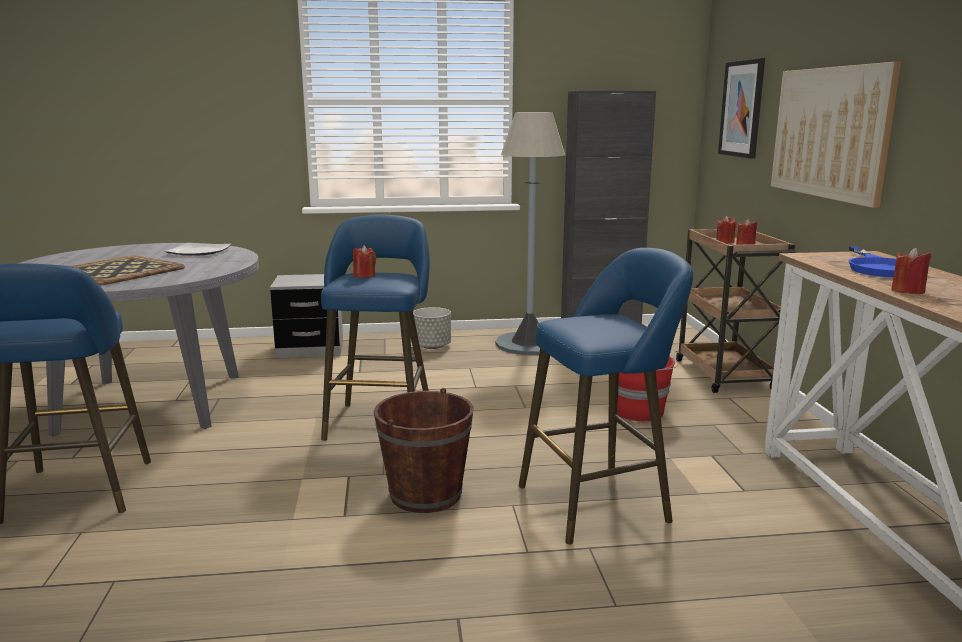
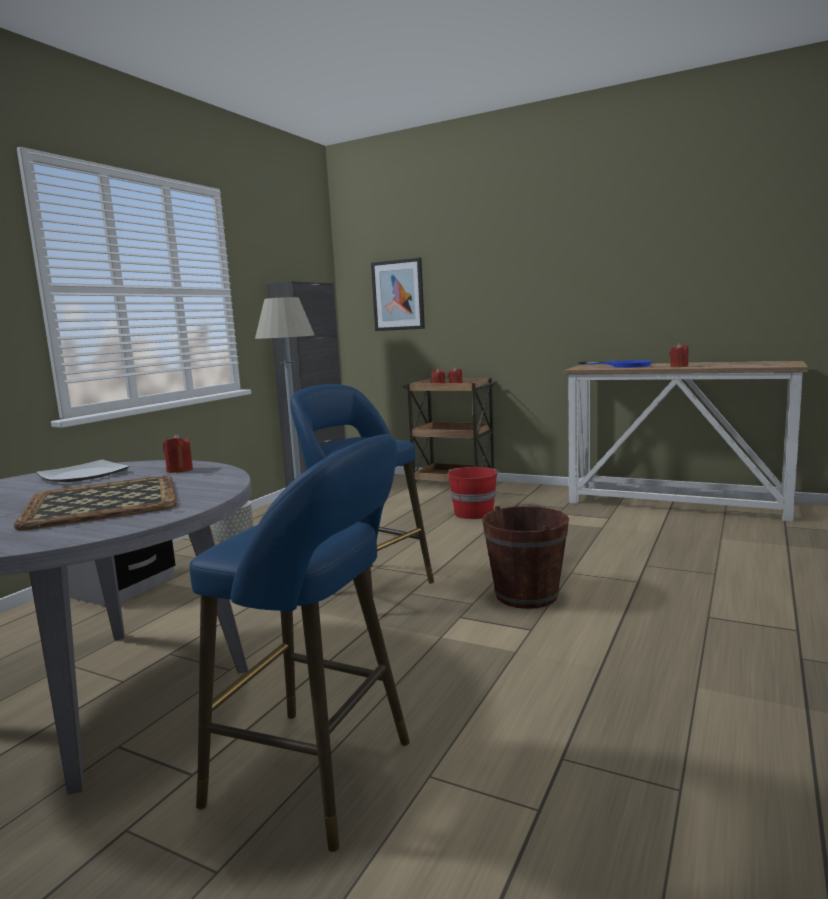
camera: 55 degrees left, 5 degrees down
red candle [353,245,376,278] -> red candle moved to [163,434,193,473]
blue stool [519,248,693,544] -> none
picture [771,62,901,208] -> none

